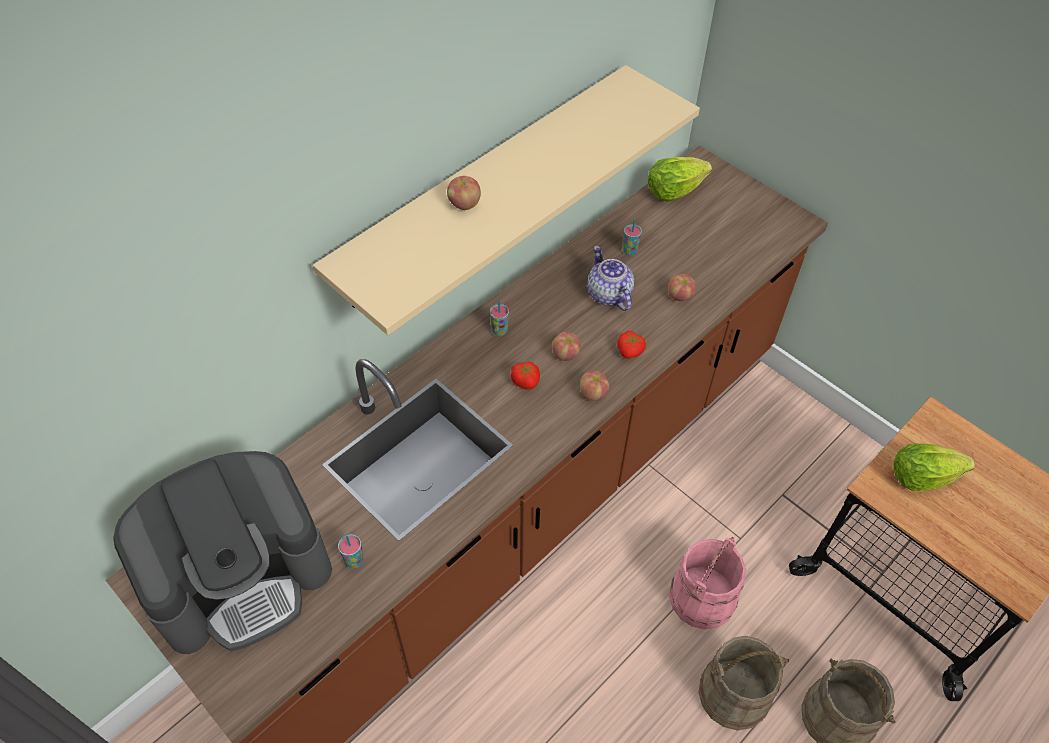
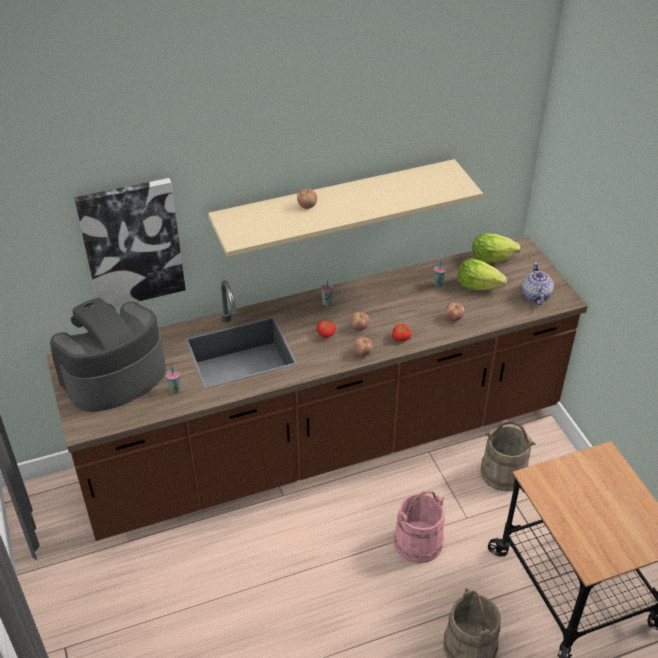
camera: 25 degrees right, 10 degrees down
coffee machine [113,451,332,654] -> coffee machine turned 150 degrees clockwise [50,298,166,412]
teapot [587,246,634,311] -> teapot moved to [522,262,554,305]
beige bucket [698,636,789,731] -> beige bucket moved to [480,422,536,491]
lettuce [894,443,975,491] -> lettuce moved to [458,258,507,290]
none -> picture [74,178,186,307]

